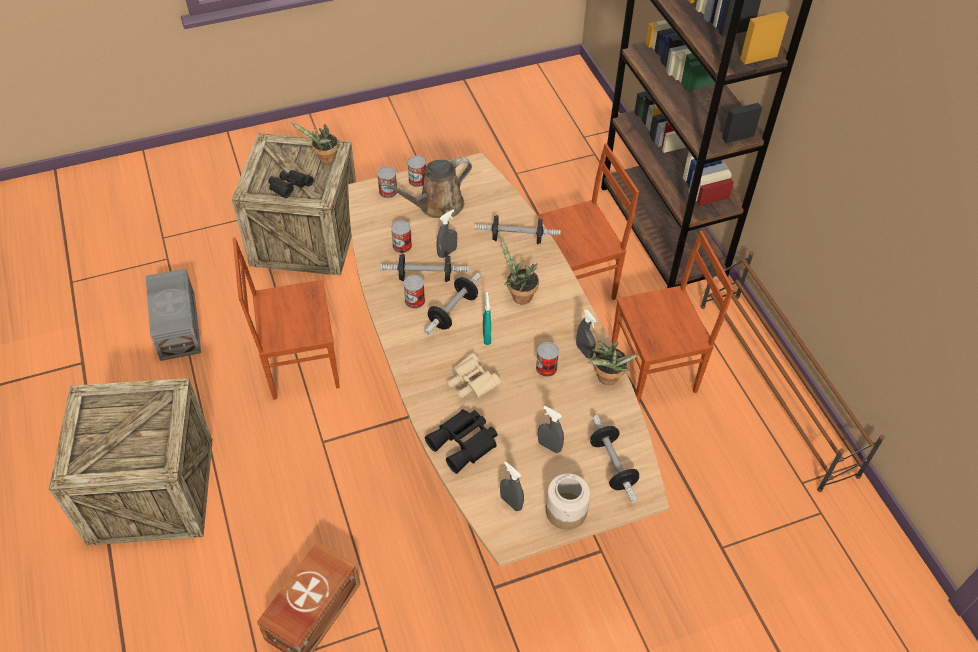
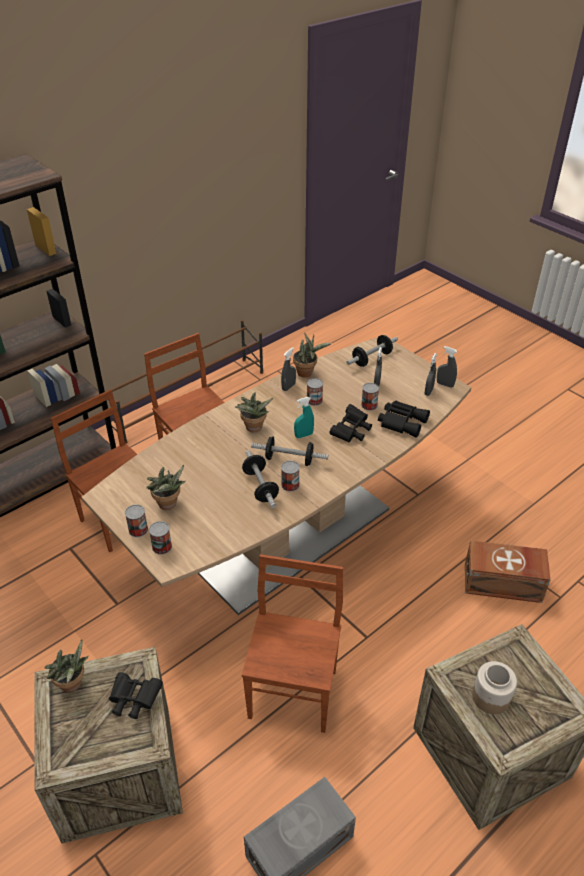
camera: 110 degrees left, 10 degrees down
brown chair [233,237,340,400] -> brown chair turned 135 degrees counterclockwise [242,554,343,733]
brown watering can [380,157,472,218] -> potted plant [146,465,185,510]
can [391,220,412,253] -> can moved to [361,383,379,411]
grey spray bottle [436,210,457,258] -> grey spray bottle moved to [437,346,457,388]
beige binoculars [447,353,501,399] -> black binoculars [329,404,372,443]
dumbbell [475,215,561,244] -> none
jar [545,473,591,530] -> jar moved to [472,661,517,714]

